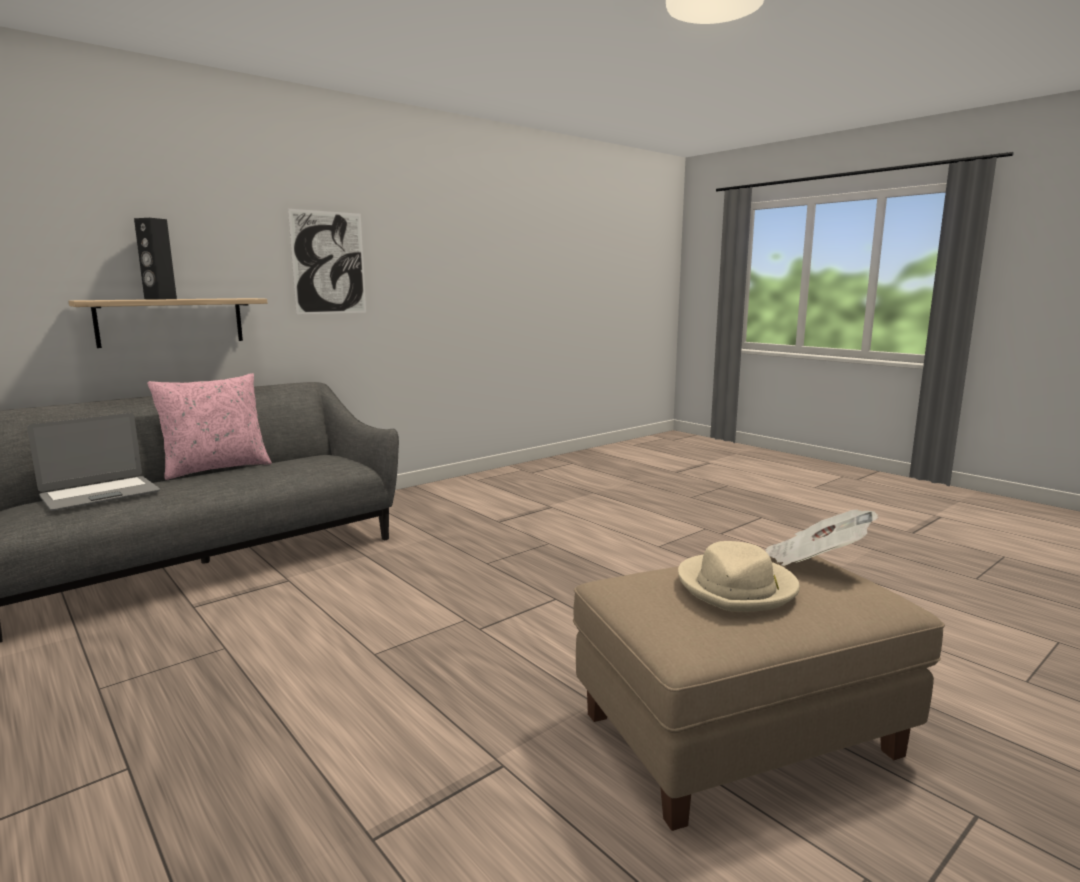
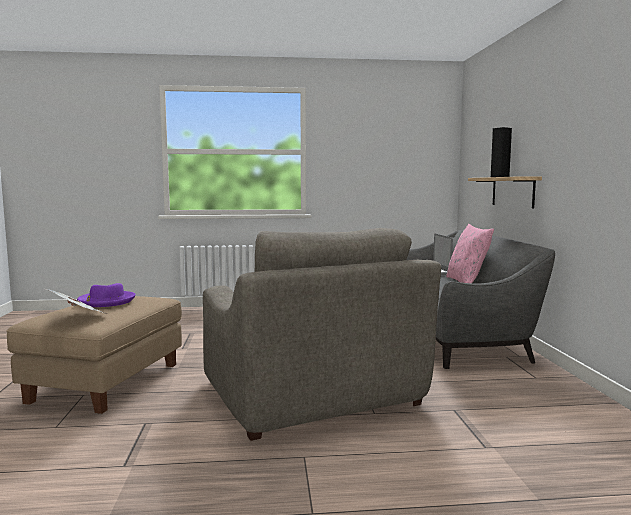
camera: 125 degrees right, 5 degrees down
picture [288,209,366,315] -> none
beige hat [678,541,800,611] -> purple hat [77,283,136,307]
none -> grey armchair [203,228,441,441]

